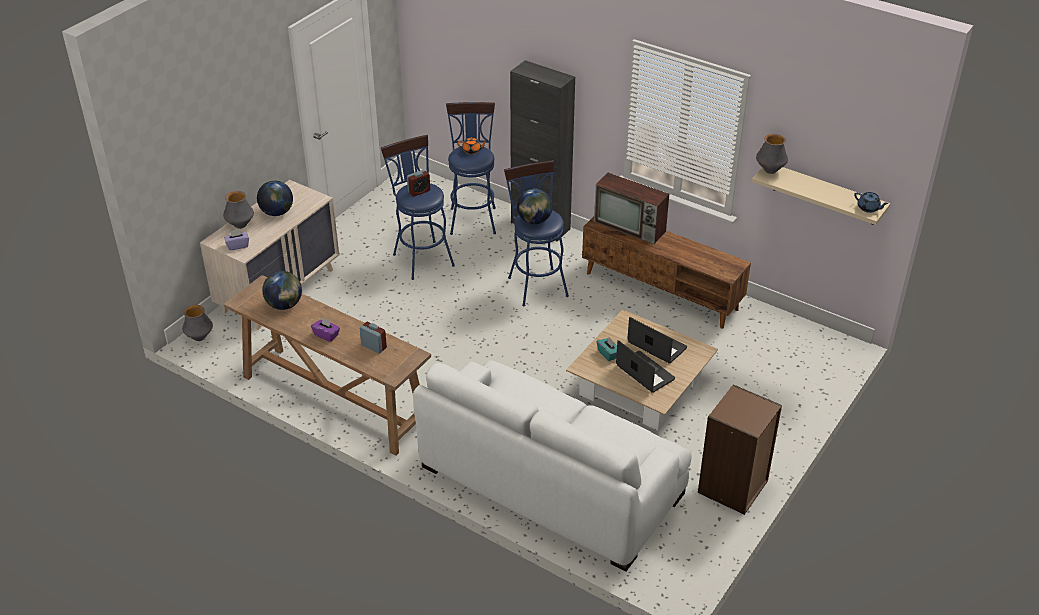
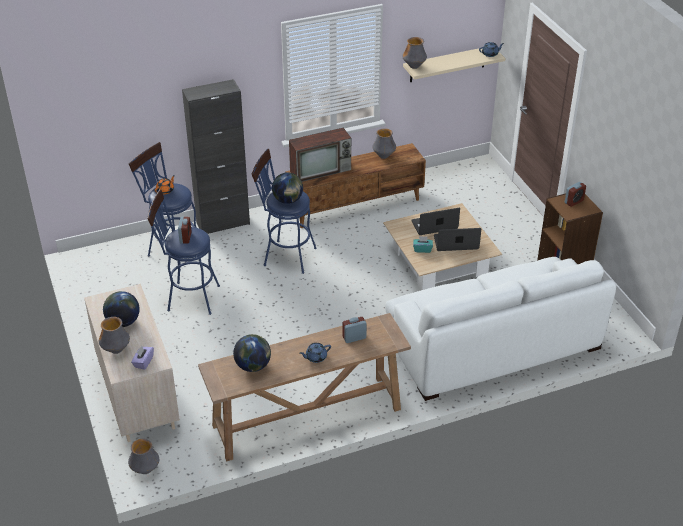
camera: 55 degrees left, 0 degrees up
purple tissue box [311,317,340,342] -> blue teapot [299,343,331,363]
none -> vase [372,128,396,159]
none -> alarm clock [565,182,586,207]

